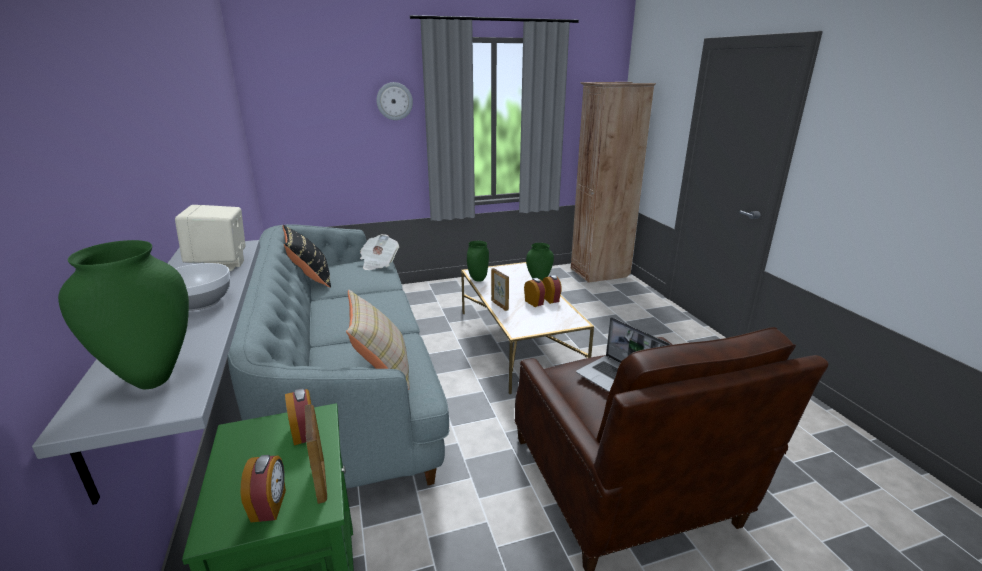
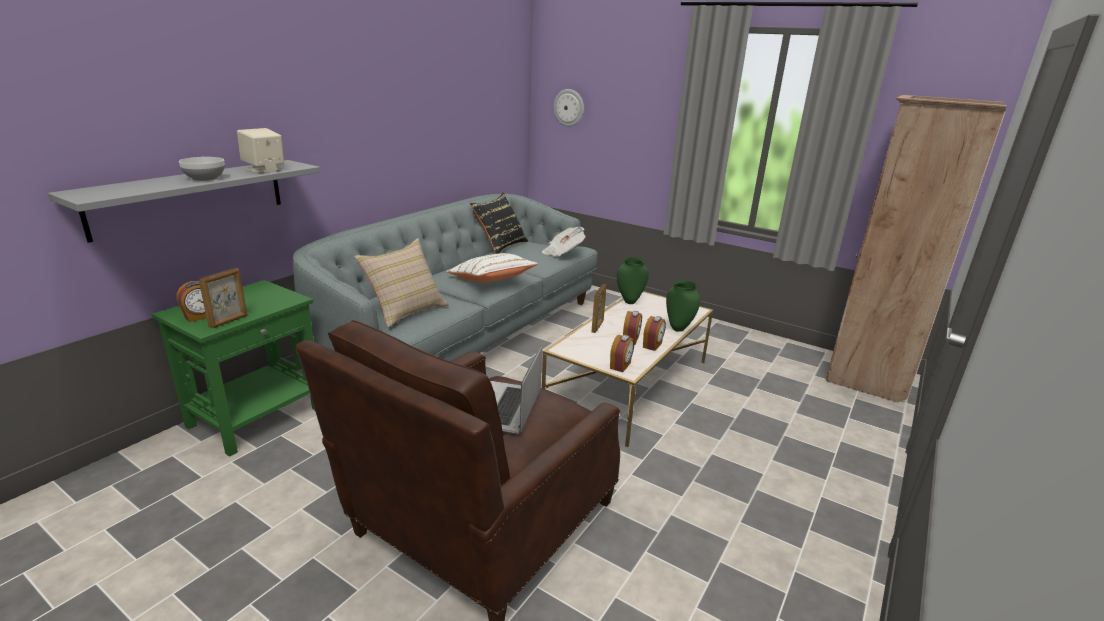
camera: 50 degrees right, 0 degrees up
green vase [58,240,189,389] -> none
alarm clock [285,388,311,445] -> alarm clock moved to [610,335,634,372]
wall clock [377,82,413,120] -> wall clock moved to [553,89,584,127]
none -> white pillow [447,253,538,283]

